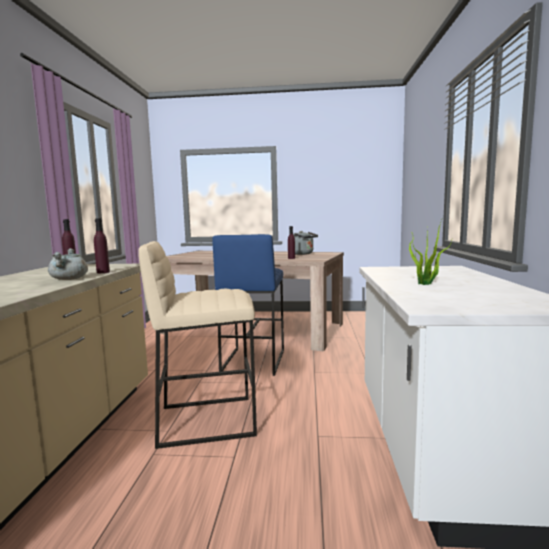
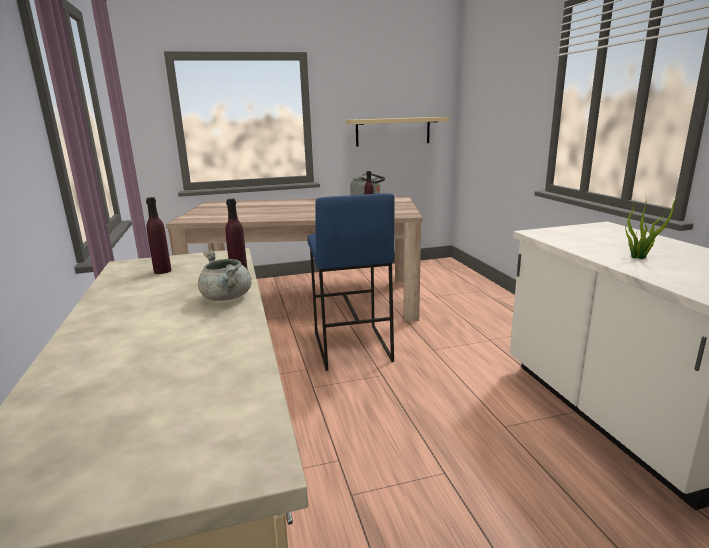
camera: 20 degrees left, 10 degrees up
beige stool [138,241,257,449] -> none
none -> beige shelf [346,117,449,146]

